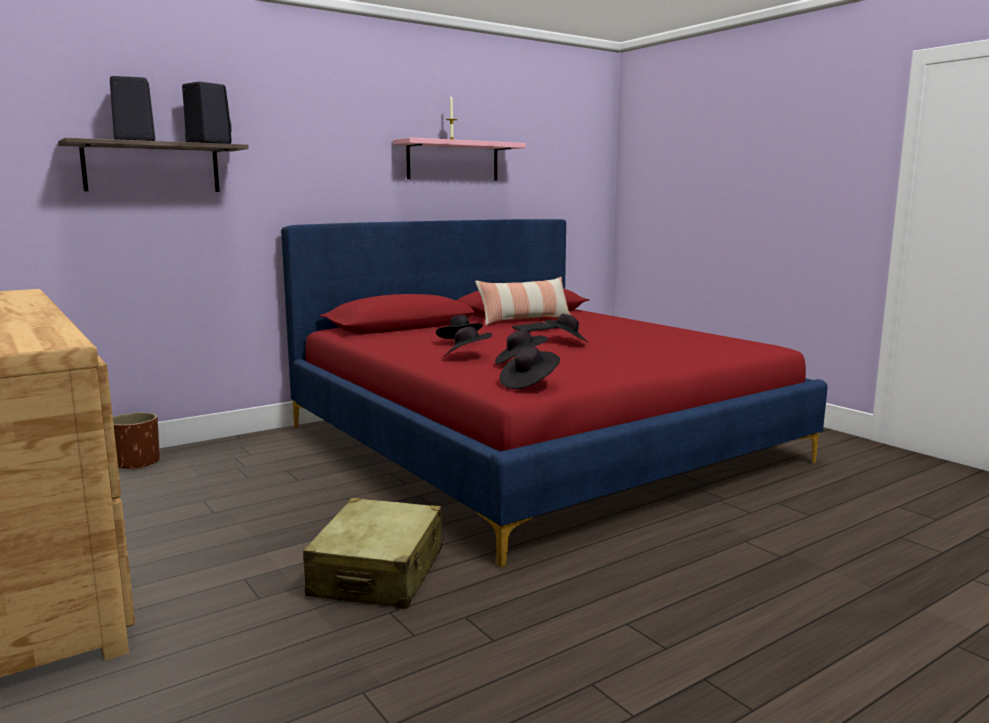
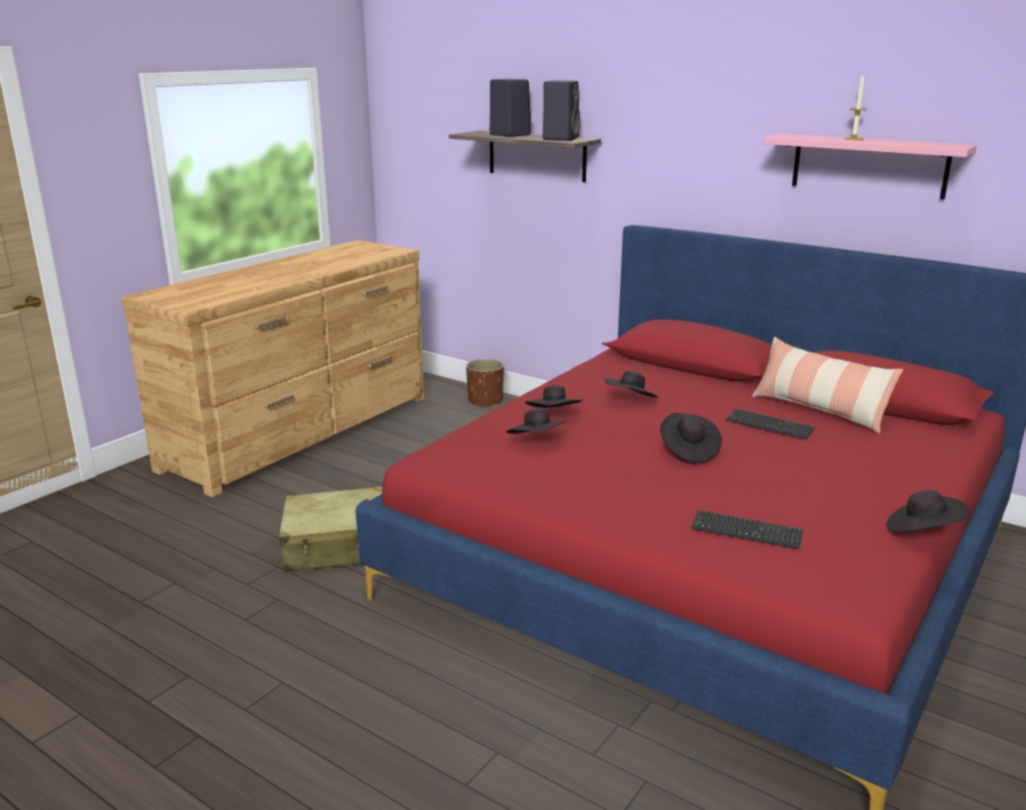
camera: 70 degrees right, 10 degrees up
black hat [500,347,560,389] -> black hat moved to [886,490,969,532]
none -> keyboard [691,510,803,549]

